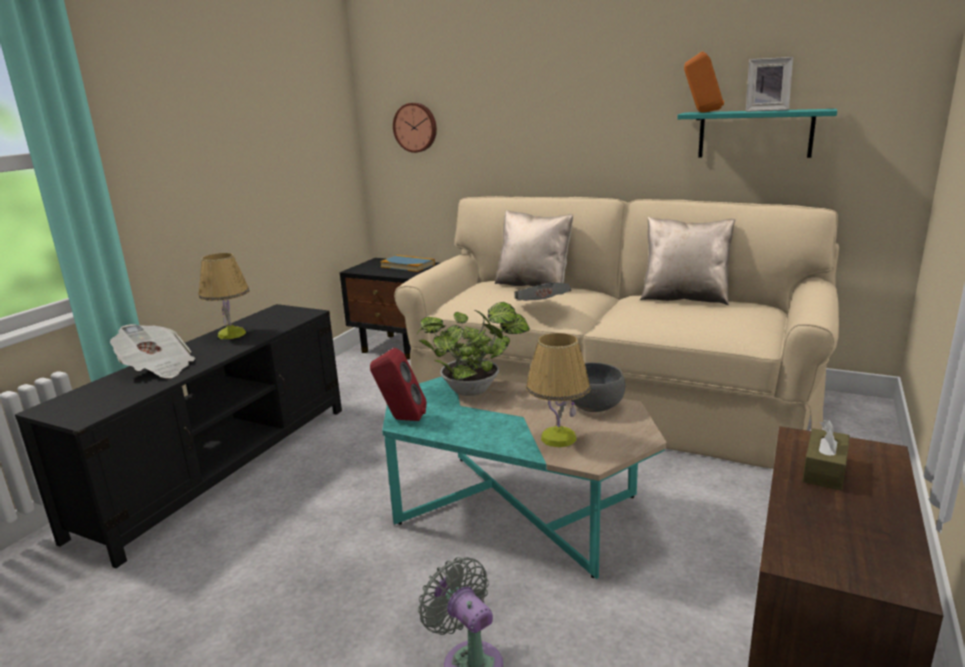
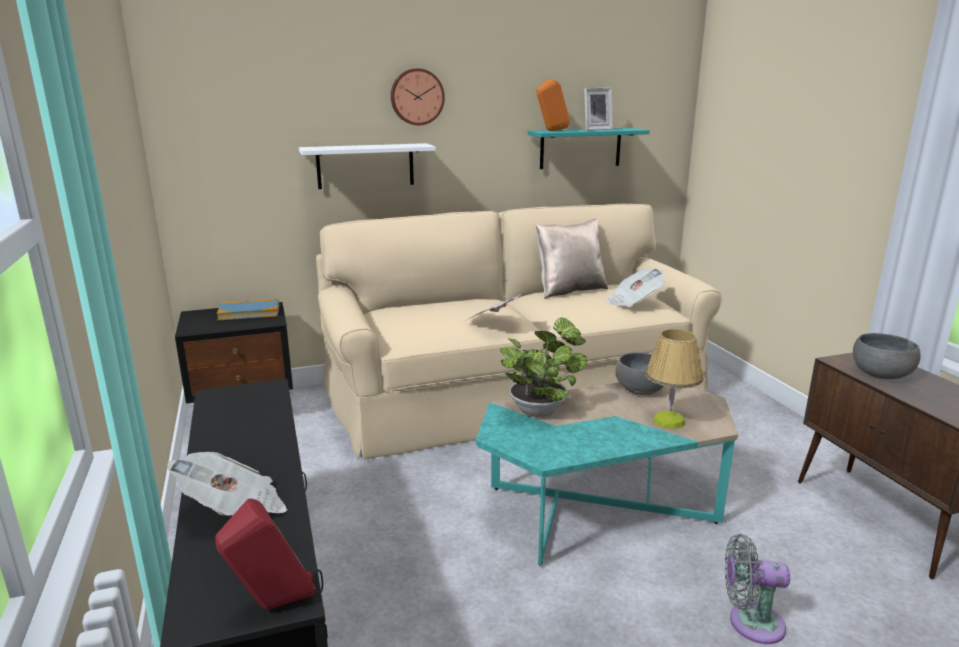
camera: 45 degrees left, 0 degrees up
table lamp [199,253,250,339] -> none
red speaker [370,348,427,421] -> red speaker moved to [215,498,316,610]
wall clock [393,103,437,153] -> wall clock moved to [391,68,445,125]
beige pillow [495,210,573,286] -> none
brown tissue box [802,419,850,490] -> grey bowl [853,333,920,379]
none -> white shelf [299,143,436,189]
none -> newspaper [606,268,665,307]

